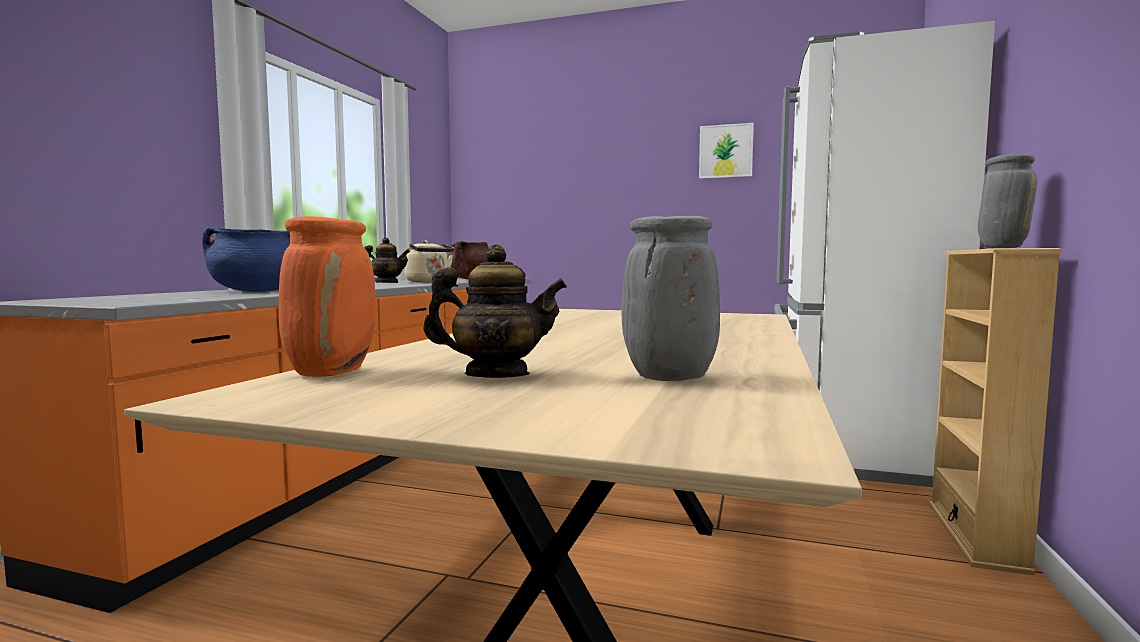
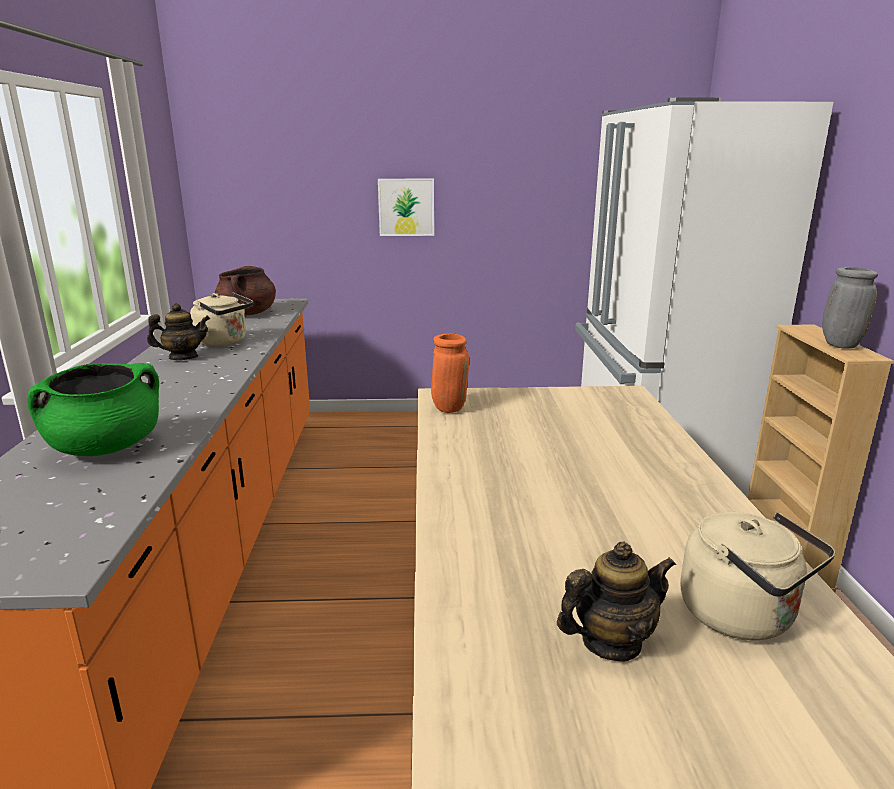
camera: 20 degrees left, 15 degrees up
blue cooking pot [202,227,290,292] -> green cooking pot [27,363,159,456]
orange vase [279,216,375,377] -> orange vase moved to [431,333,469,413]
grey vase [622,216,720,381] -> beige kettle [680,512,835,640]
picture [699,123,754,179] -> picture moved to [378,179,434,236]

